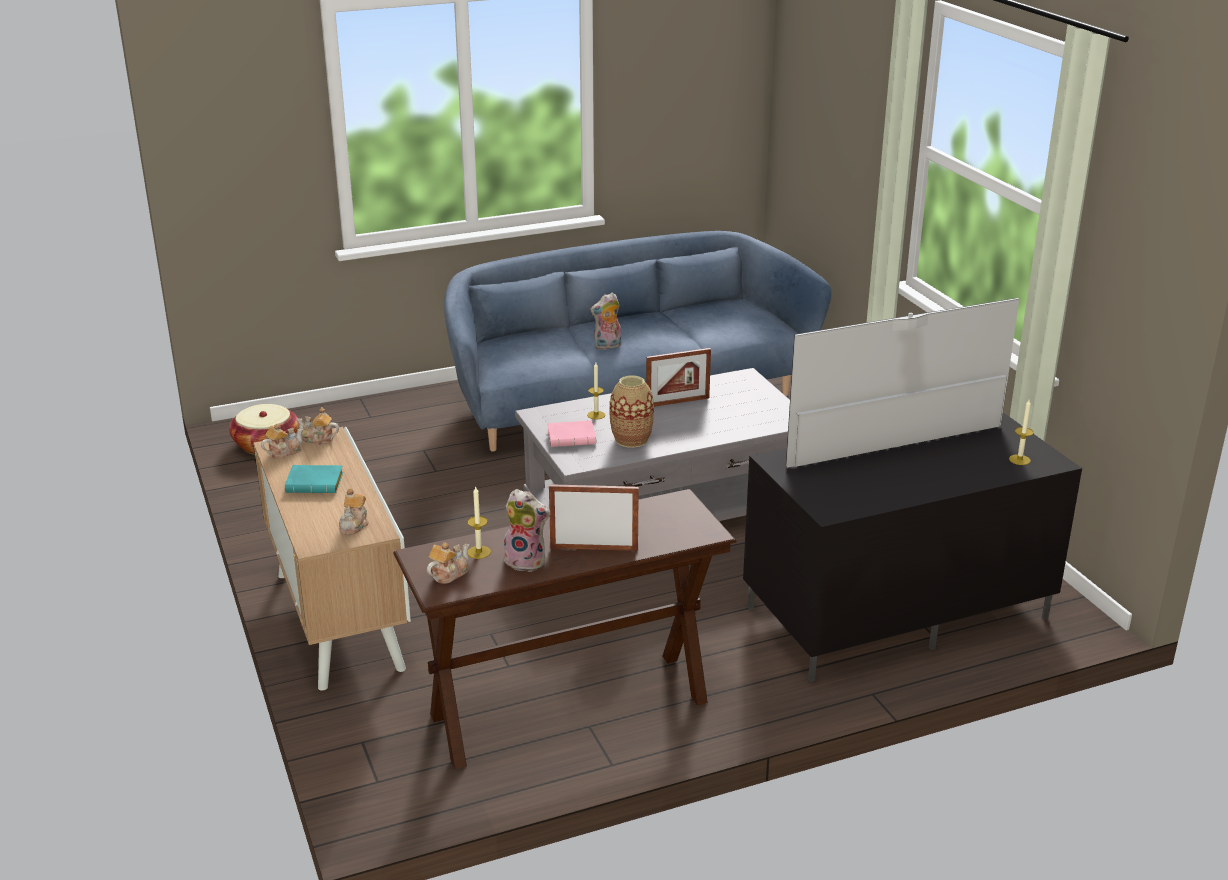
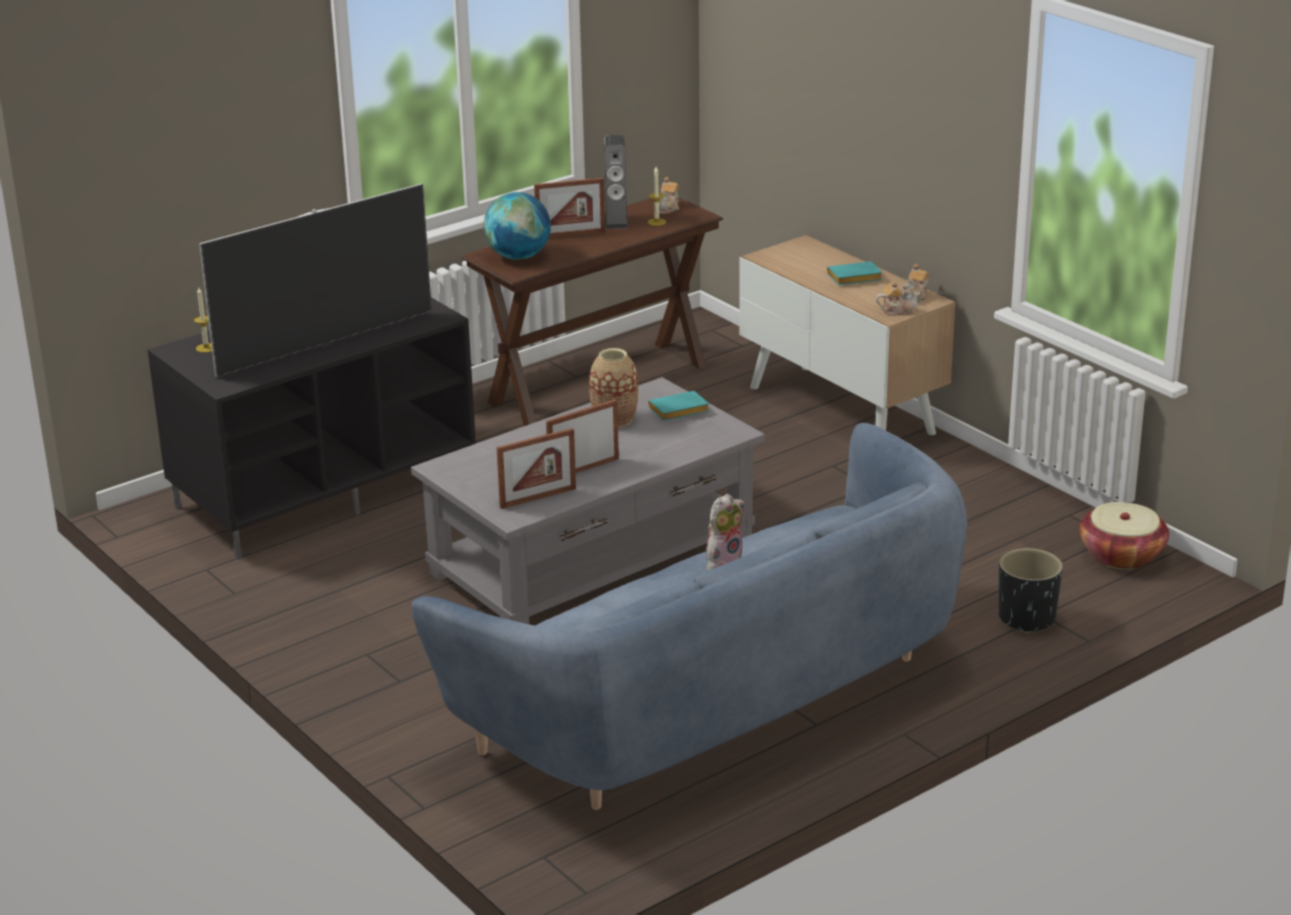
camera: 165 degrees right, 0 degrees up
teapot [339,488,369,535] -> none
plush toy [504,489,550,572] -> speaker [604,135,628,229]
pink book [547,420,596,447] -> turquoise book [648,391,709,421]
candle [587,363,605,419] -> none
none -> globe [484,192,551,260]
none -> picture frame [496,428,576,509]
none -> black planter [998,548,1063,634]

